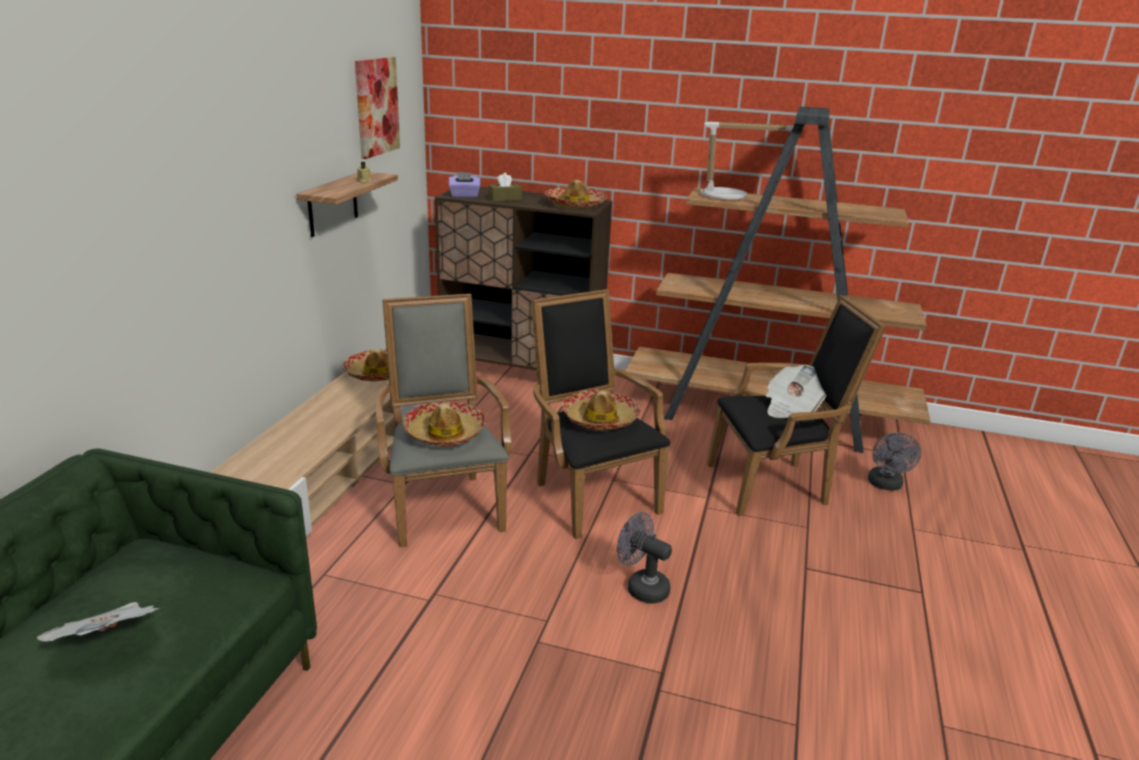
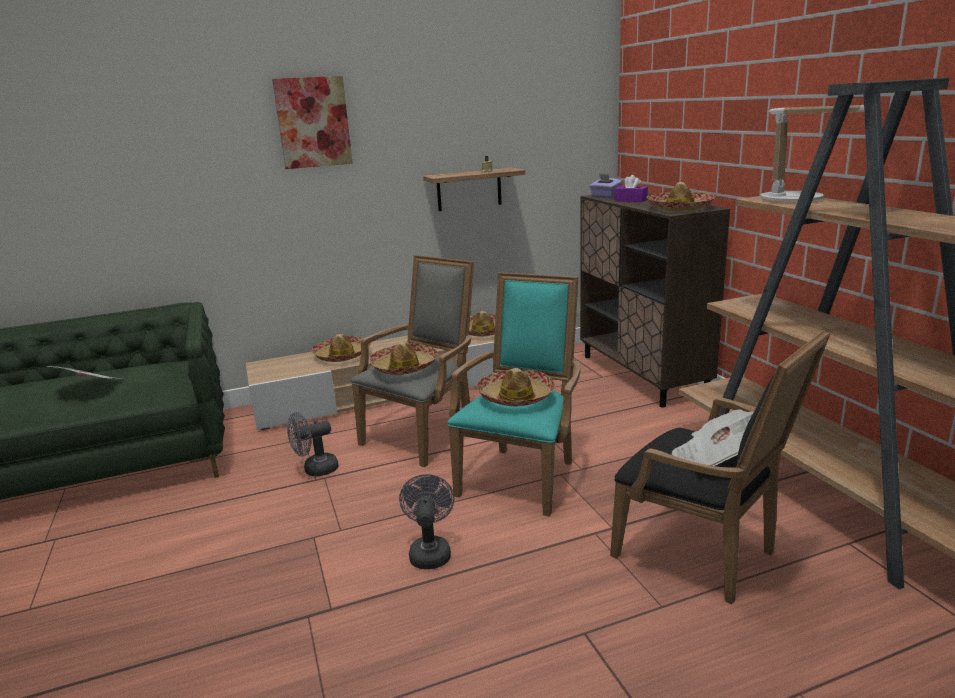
camera: 55 degrees right, 5 degrees down
picture [355,57,400,159] -> picture moved to [272,76,353,169]
brown tissue box [488,173,522,202] -> purple tissue box [615,175,648,202]
black armchair [531,289,670,539] -> turquoise armchair [447,272,581,517]
grey fan [868,432,921,490] -> grey fan moved to [287,412,338,476]
none -> hat [312,334,371,362]

